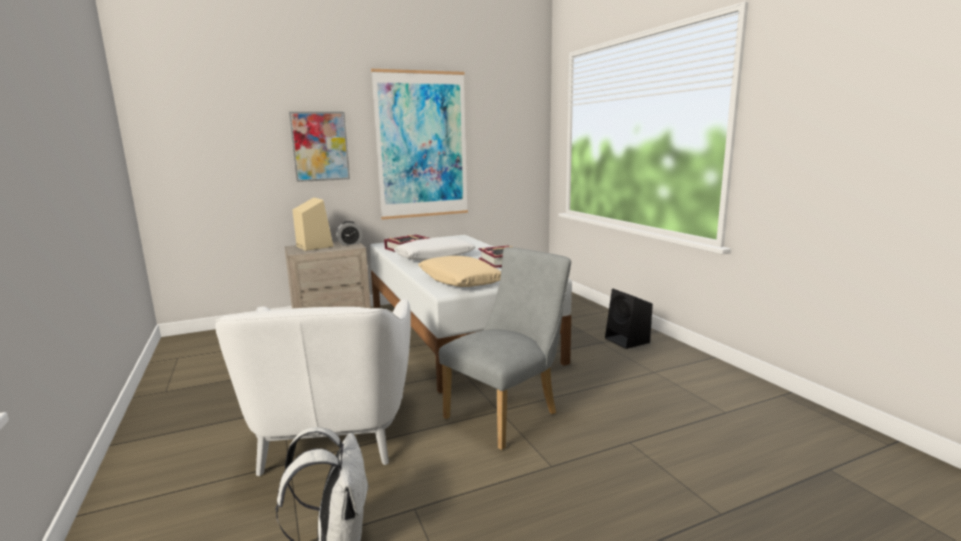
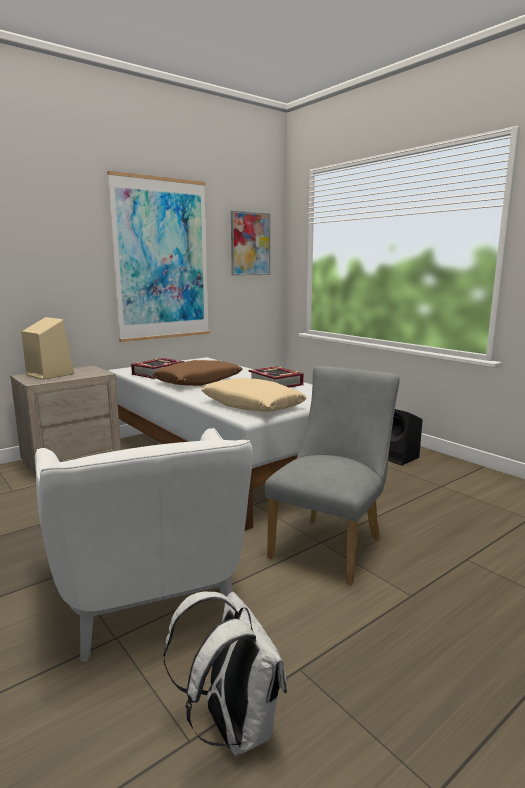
camera: 15 degrees left, 0 degrees up
picture [289,112,350,182] -> picture moved to [231,211,270,276]
alarm clock [336,221,363,246] -> none
white pillow [394,238,475,261] -> brown pillow [153,360,243,386]

